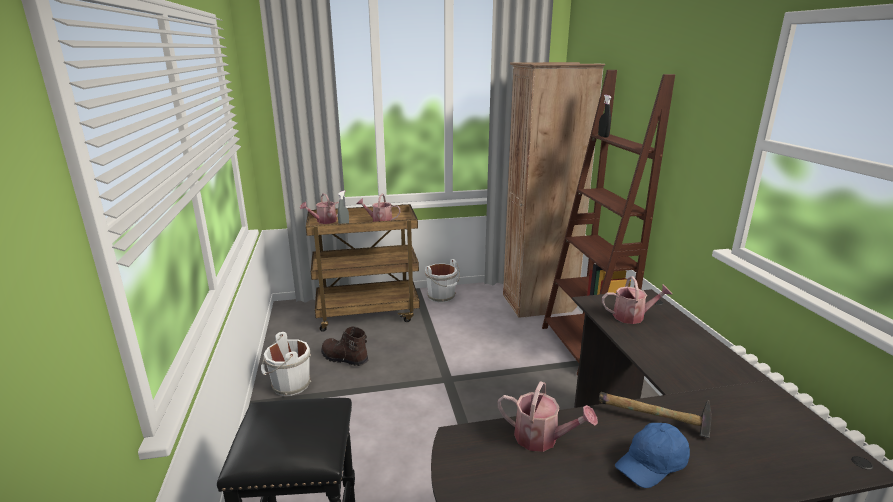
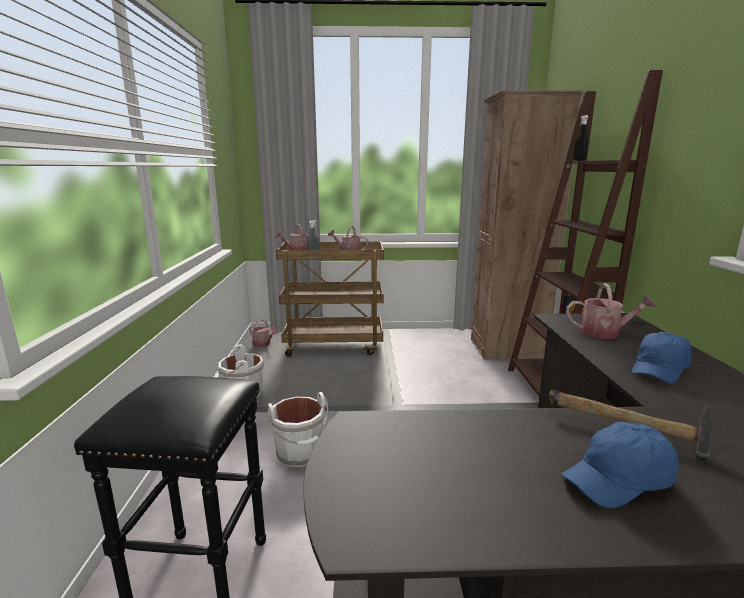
camera: 10 degrees right, 5 degrees down
brown boot [321,326,369,366] -> none
white bucket [425,259,460,303] -> white bucket moved to [268,392,328,467]
watering can [498,381,598,452] -> watering can moved to [249,319,278,347]
none -> blue cap [632,332,692,384]

